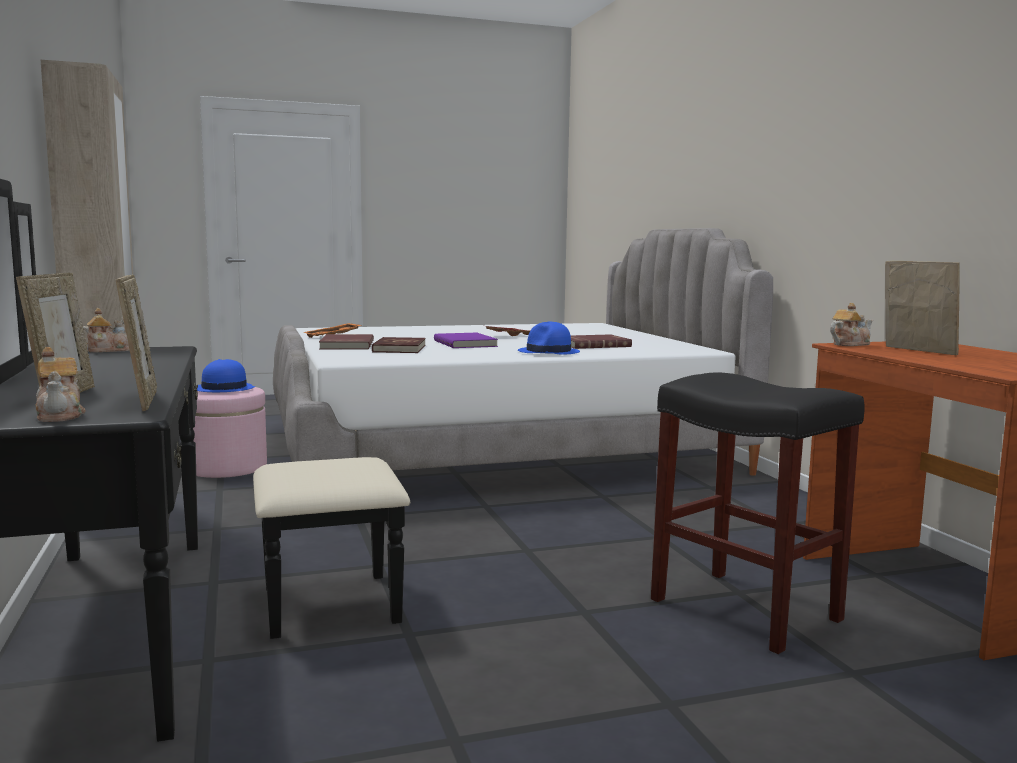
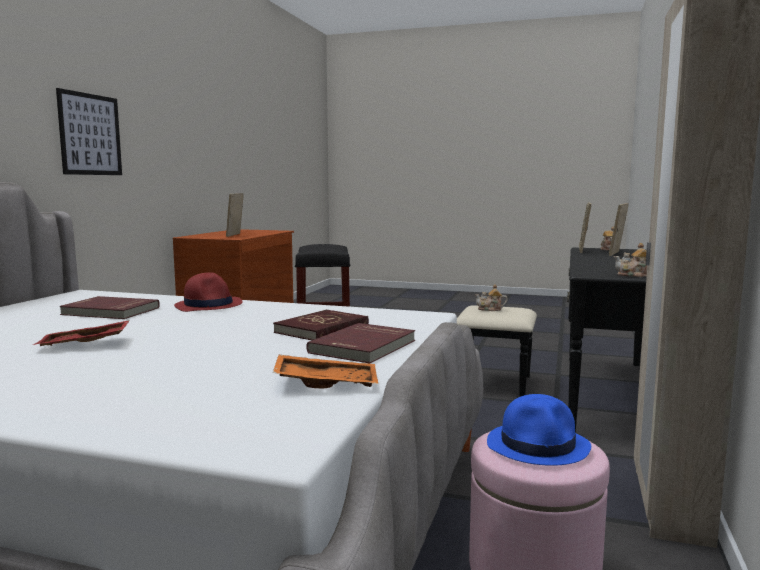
camera: 145 degrees left, 0 degrees up
purple book [434,333,498,348] -> none
blue hat [518,321,580,355] -> red hat [174,272,242,312]
teapot [830,303,873,346] -> teapot moved to [475,284,508,311]
none -> picture [56,88,122,175]

